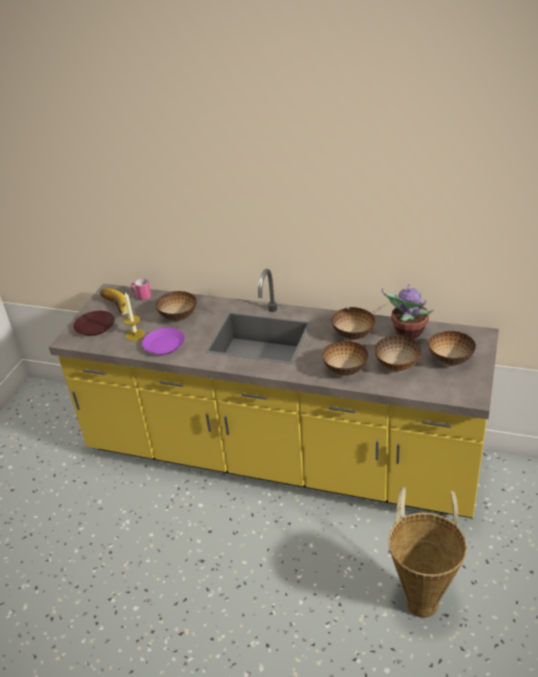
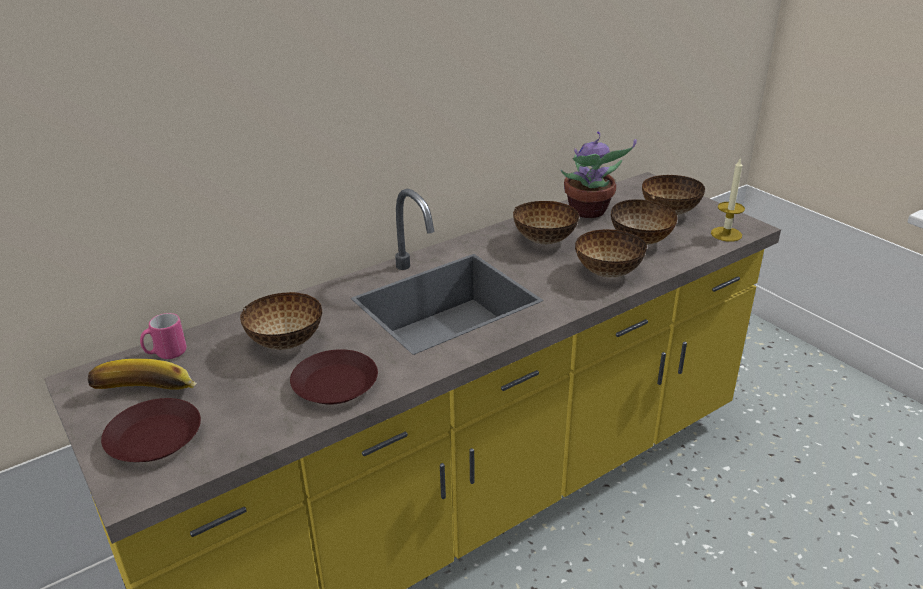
camera: 55 degrees left, 5 degrees down
candle [123,291,145,341] -> candle moved to [711,159,745,242]
purple plate [142,328,185,355] -> brown plate [290,349,378,404]
basket [388,487,467,618] -> none

